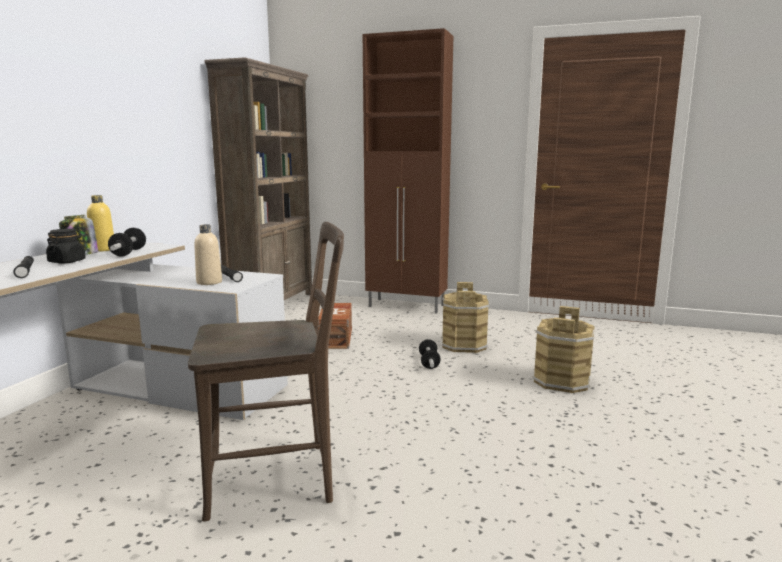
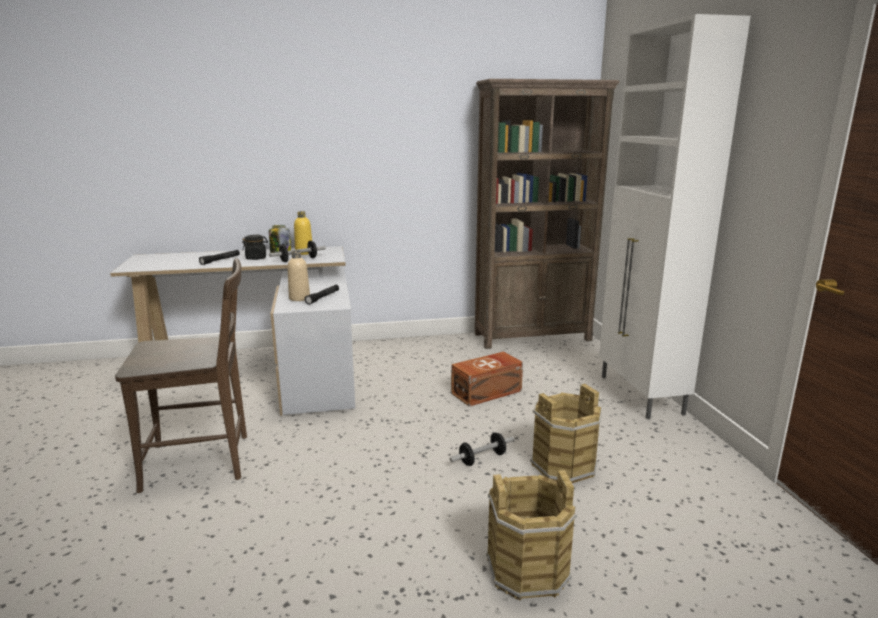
camera: 60 degrees right, 5 degrees up
brown chair [188,222,344,522] -> brown chair turned 60 degrees counterclockwise [115,259,247,493]
brown cabinet [363,28,453,313] -> white cabinet [599,14,751,419]

